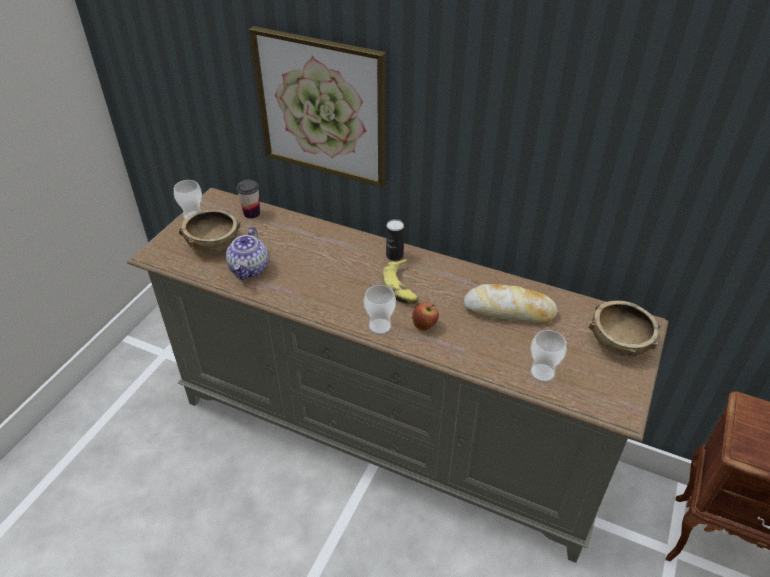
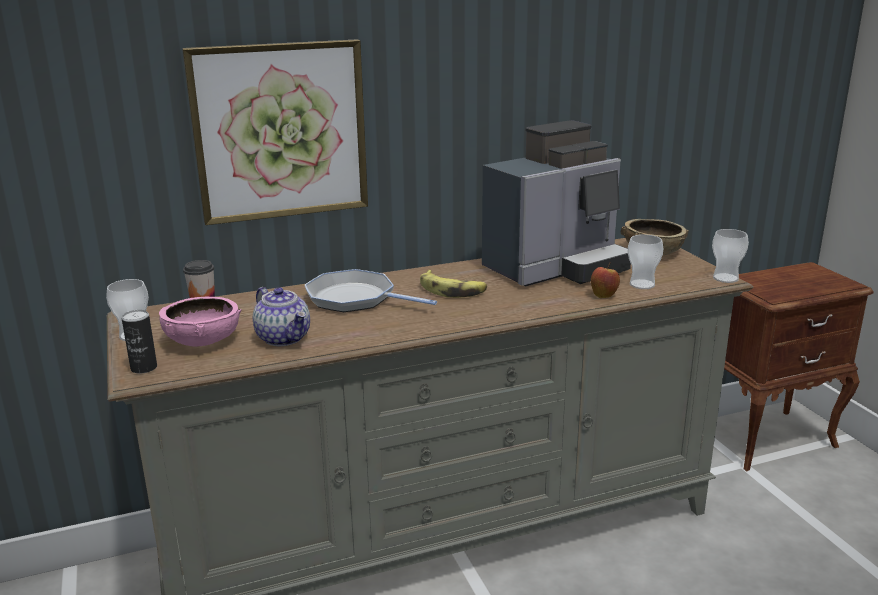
camera: 45 degrees left, 20 degrees down
brown bowl [179,210,240,252] -> pink bowl [159,297,242,347]
cup [364,285,396,335] -> cup moved to [712,229,749,283]
can [386,219,404,261] -> can moved to [122,310,157,374]
apple [412,303,439,331] -> apple moved to [591,262,620,298]
bread [464,284,557,324] -> coffee machine [482,120,631,286]
none -> frying pan [305,269,437,312]

